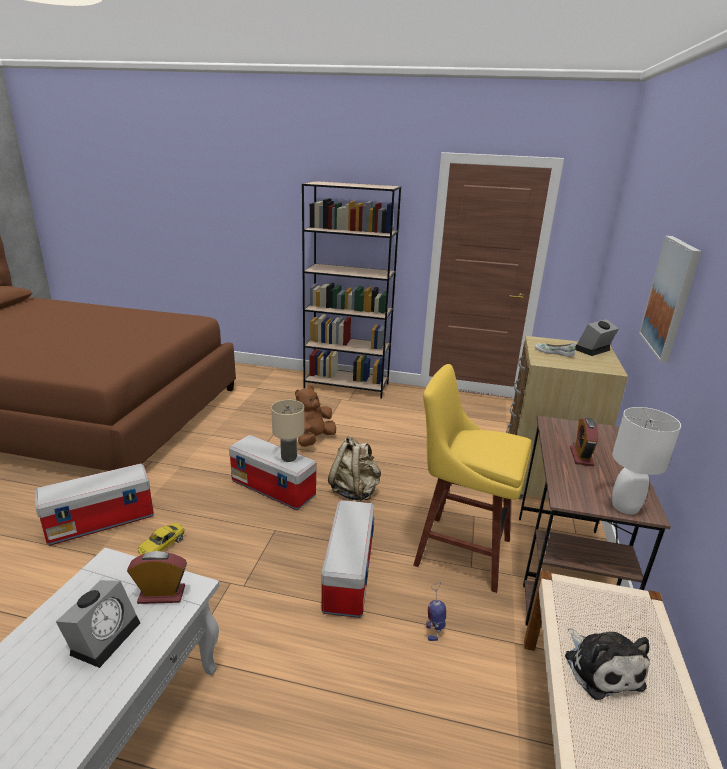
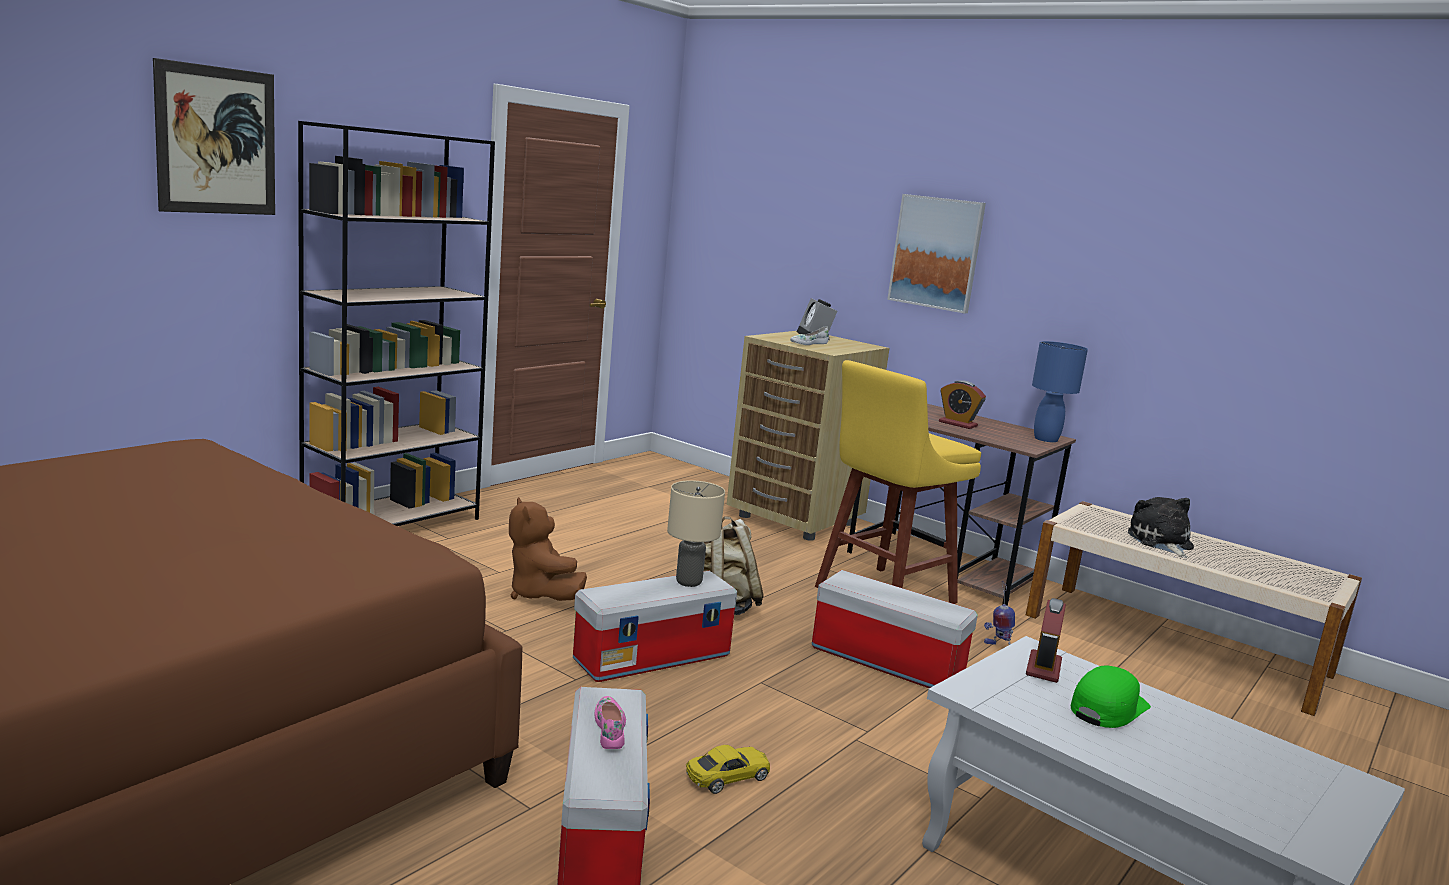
camera: 65 degrees left, 10 degrees down
alarm clock [56,580,140,668] -> green cap [1071,666,1151,728]
yellow toy car [138,523,185,555] -> yellow toy car turned 90 degrees counterclockwise [686,745,770,794]
plush toy [565,628,650,700] -> plush toy turned 105 degrees counterclockwise [1128,497,1194,558]
white table lamp [612,407,681,515] -> blue table lamp [1032,341,1088,442]
none -> picture [153,58,275,215]
none -> pink shoe [595,696,626,749]

